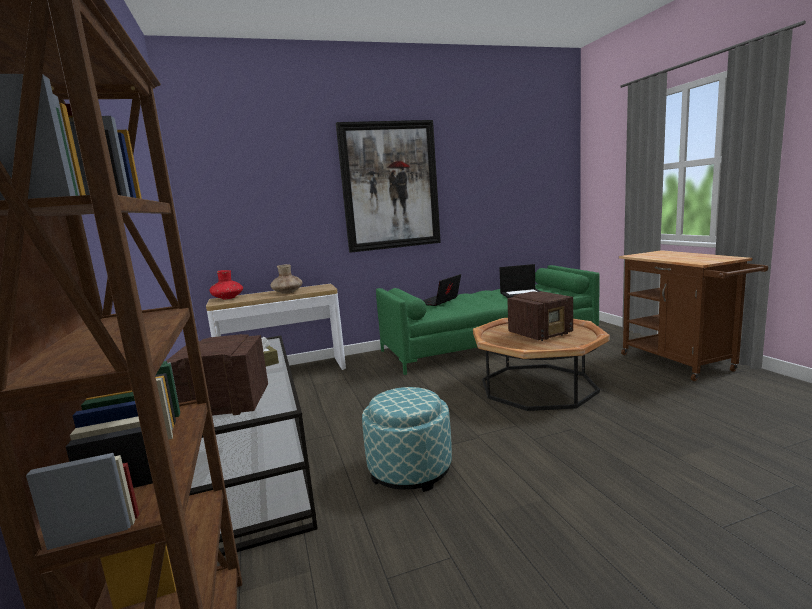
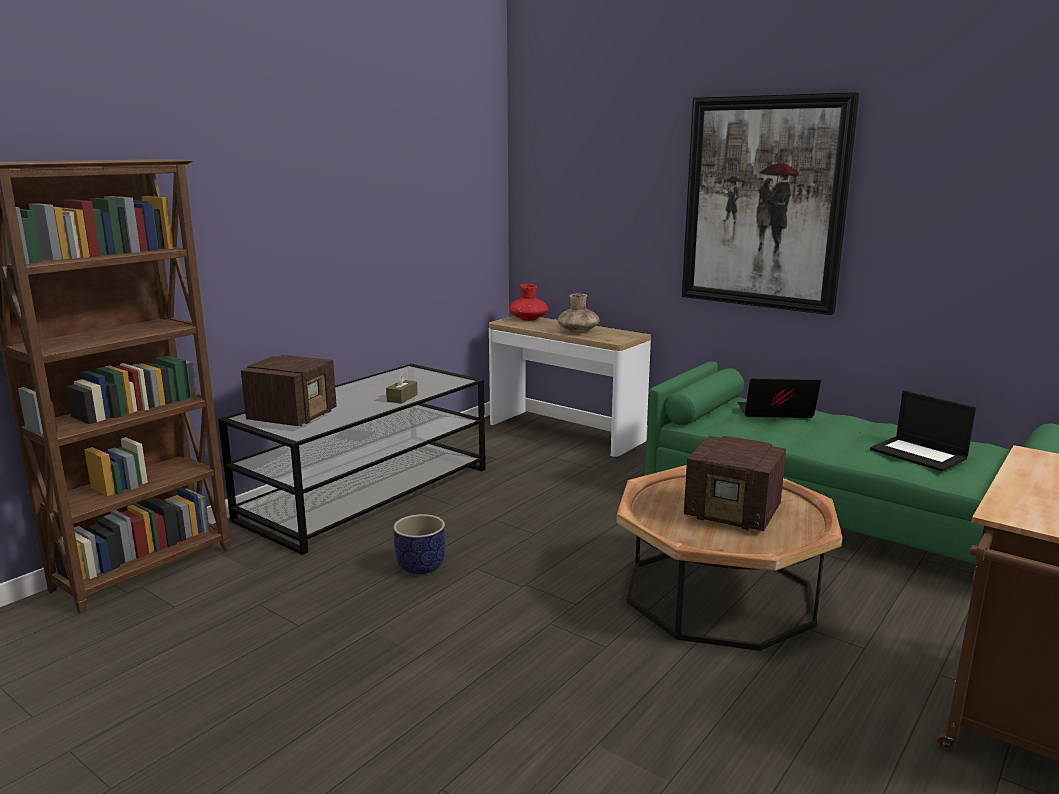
camera: 55 degrees right, 5 degrees up
radio [166,334,268,416] -> radio turned 60 degrees clockwise [241,355,337,426]
ottoman [362,387,452,492] -> planter [393,514,446,575]

